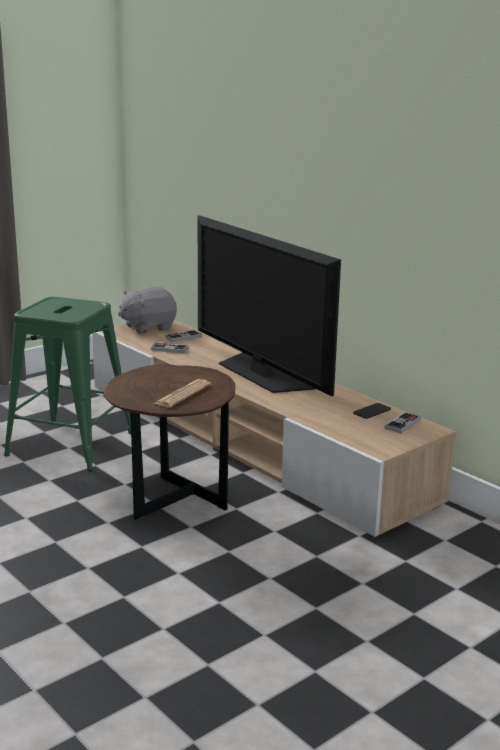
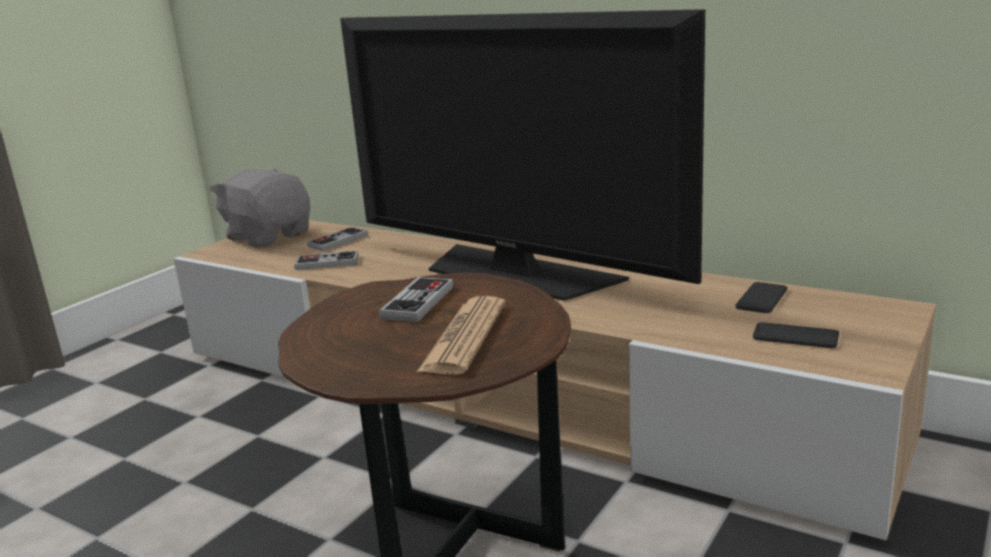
camera: 15 degrees left, 0 degrees up
green stool [4,297,131,471] -> none
grey plush toy [118,287,177,334] -> grey plush toy turned 90 degrees clockwise [210,169,310,248]
game controller [384,412,421,433] -> game controller moved to [379,277,454,322]
none -> phone [753,322,839,348]

